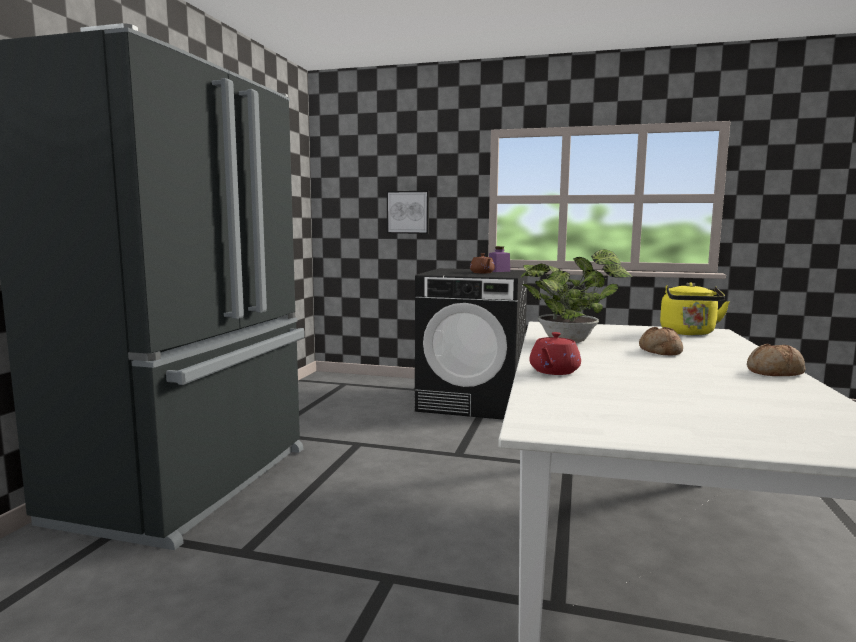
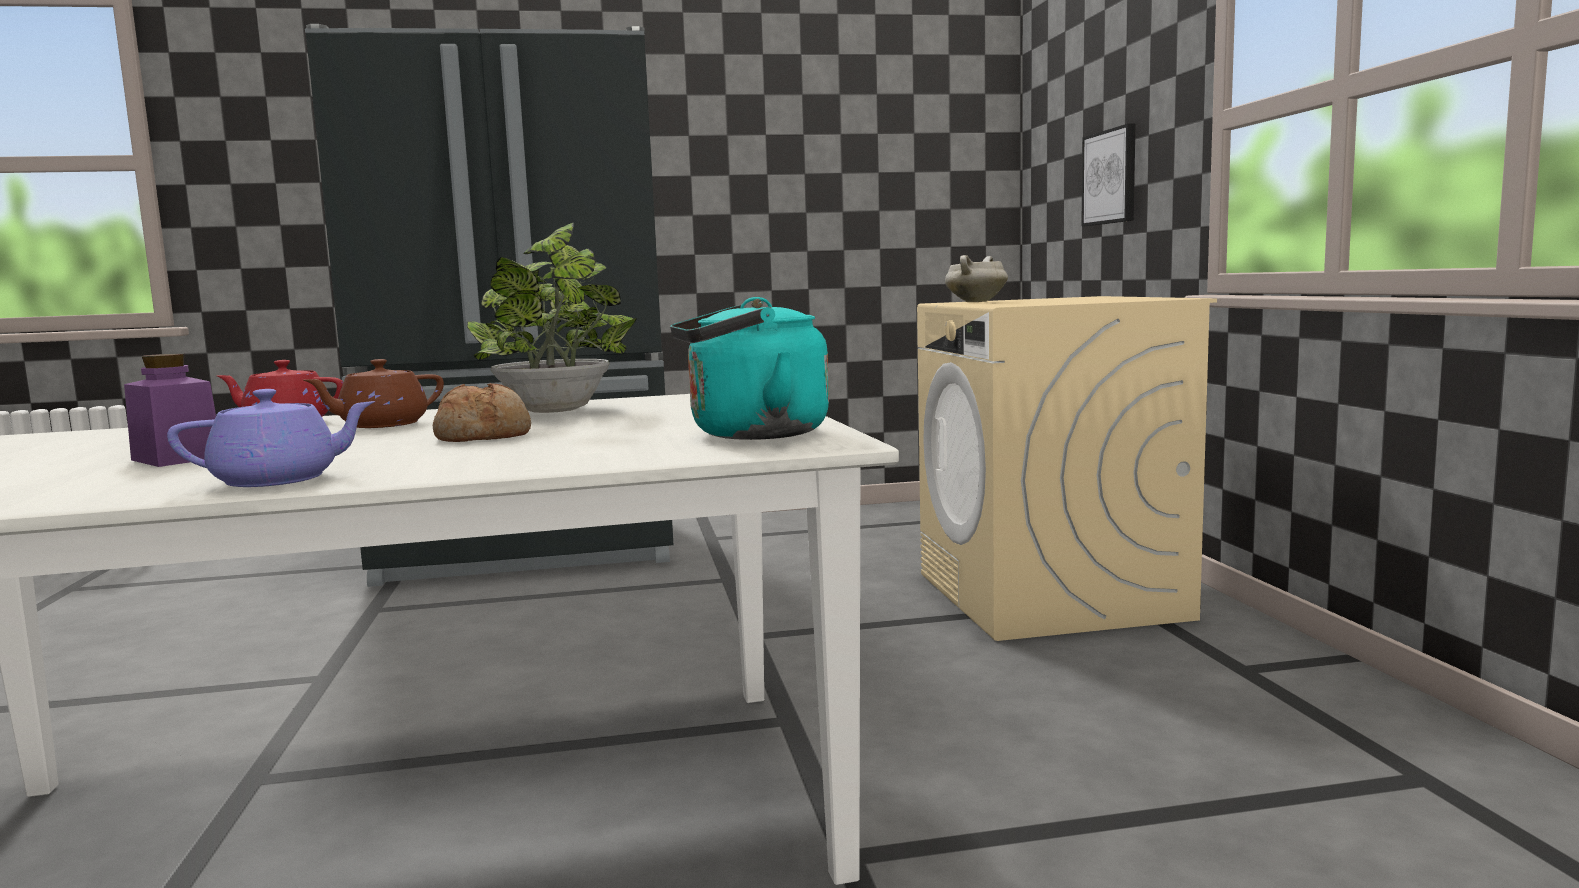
camera: 65 degrees right, 0 degrees up
black washing machine [415,268,528,420] -> beige washing machine [917,296,1217,641]
brown teapot [470,253,495,273] -> brown teapot moved to [303,359,444,428]
purple jar [489,246,510,272] -> purple jar moved to [124,353,216,467]
yellow kettle [660,282,730,335] -> turquoise kettle [670,297,829,440]
bread [747,344,805,376] -> purple teapot [167,389,376,487]
none -> white cooking pot [945,255,1008,302]

